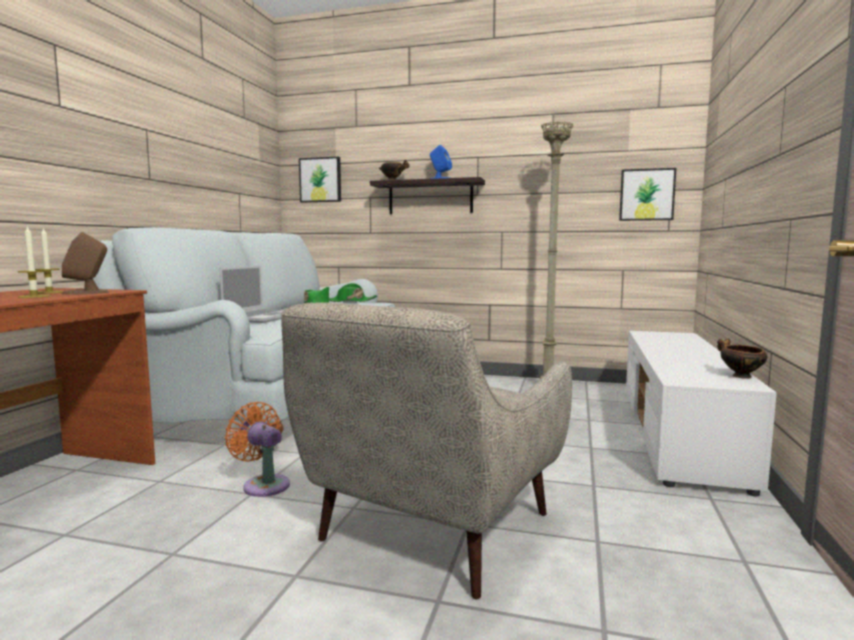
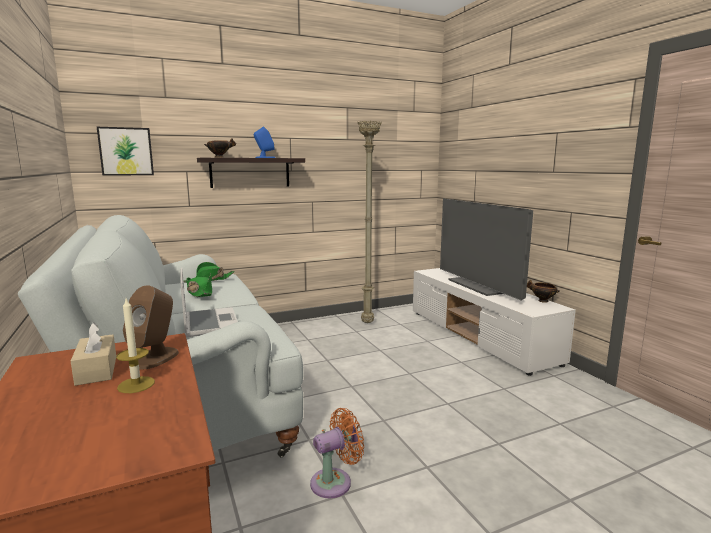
camera: 40 degrees left, 5 degrees up
candle [35,227,63,294] -> beige tissue box [71,322,116,386]
orange fan [225,402,290,497] -> orange fan turned 150 degrees clockwise [310,408,364,498]
beige armchair [281,303,572,599] -> none
picture [619,168,676,221] -> none
none -> television [440,199,533,301]

